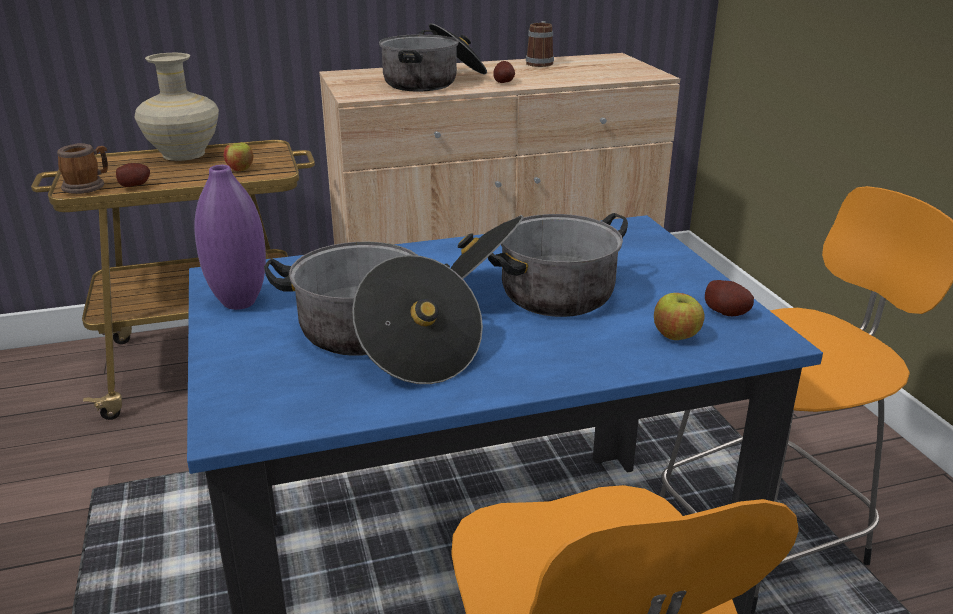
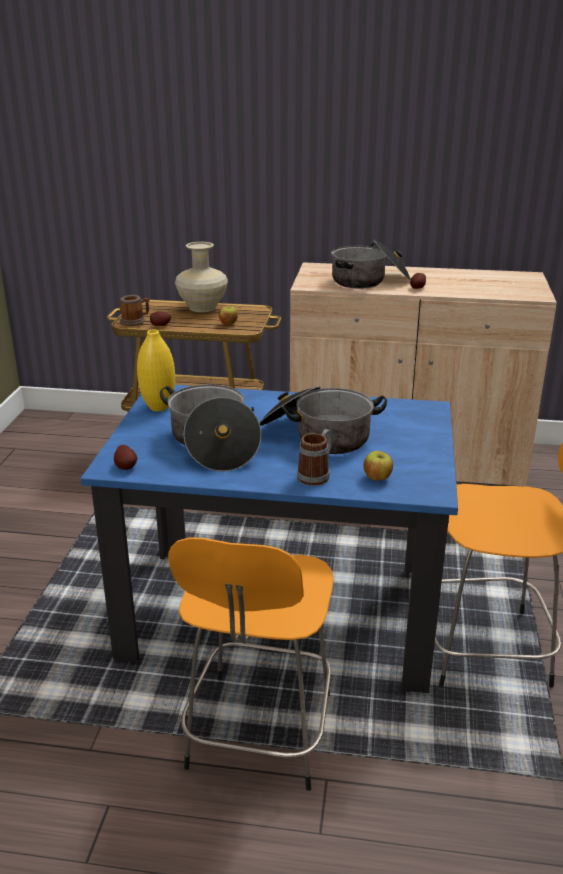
camera: 25 degrees right, 0 degrees up
purple vase [194,165,266,310] -> yellow vase [137,329,175,412]
mug [526,21,554,67] -> mug moved to [297,429,333,486]
potato [705,280,754,316] -> potato moved to [114,445,137,470]

